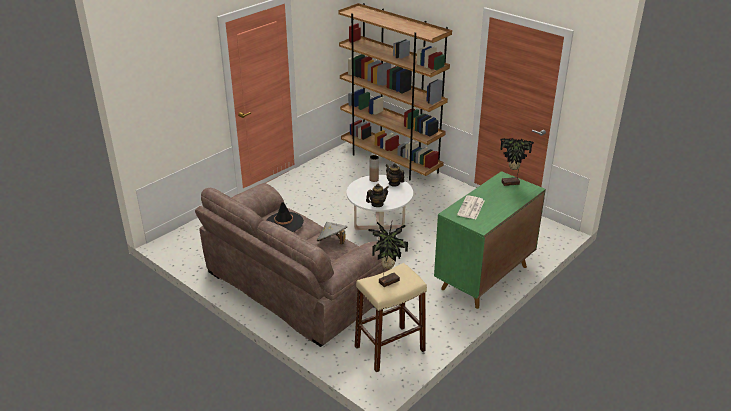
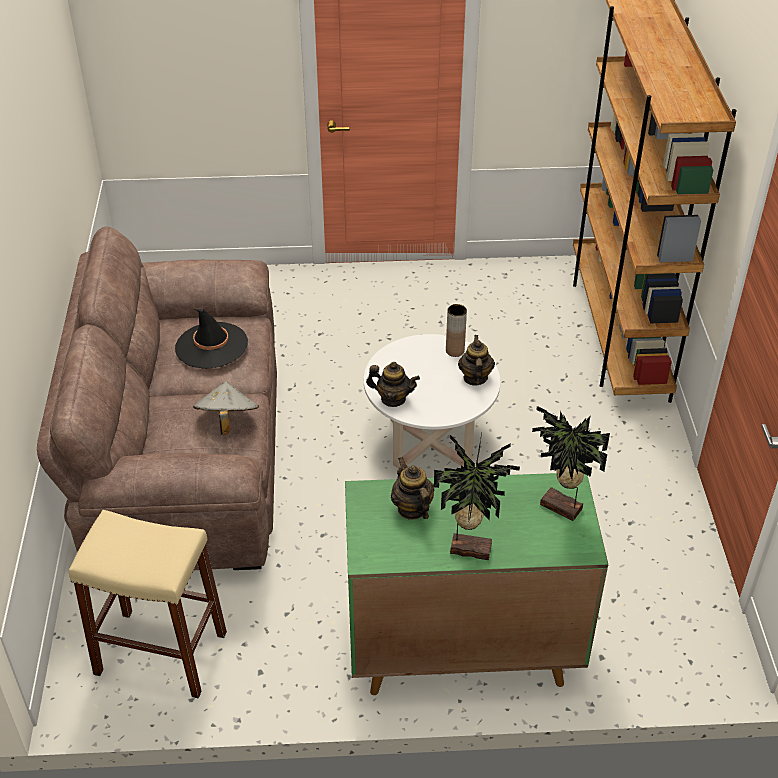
camera: 45 degrees right, 10 degrees up
potted plant [369,222,408,287] -> potted plant moved to [434,433,520,560]
newspaper [457,195,484,219] -> teapot [391,457,434,520]

